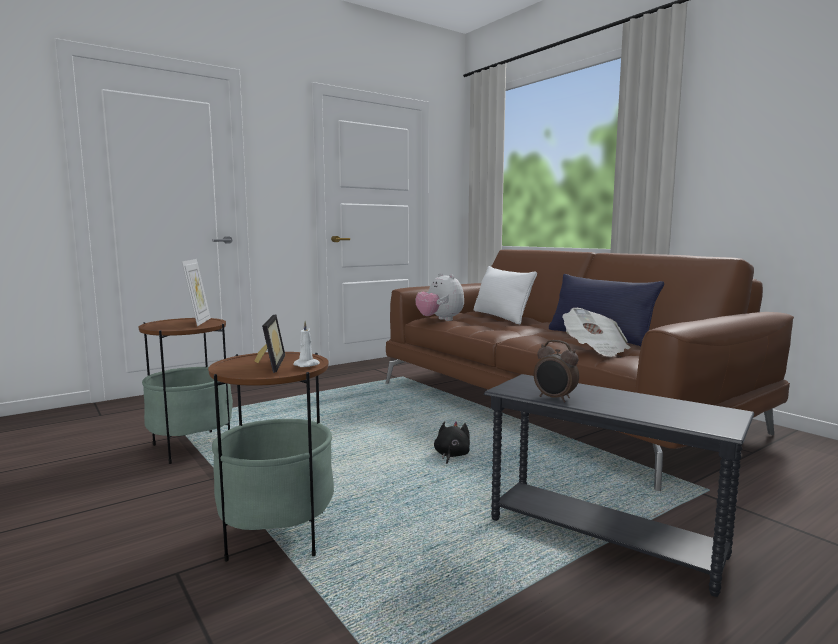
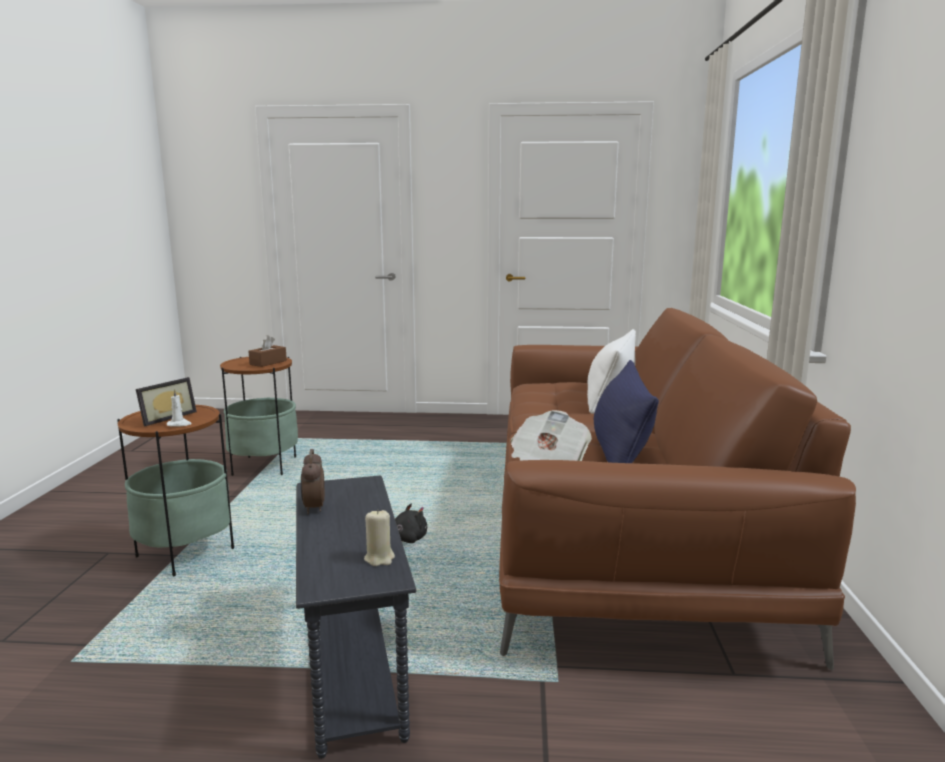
camera: 40 degrees right, 5 degrees up
picture frame [182,259,211,326] -> brown tissue box [248,335,287,367]
plush toy [415,273,464,321] -> none
none -> beige candle [364,509,395,566]

